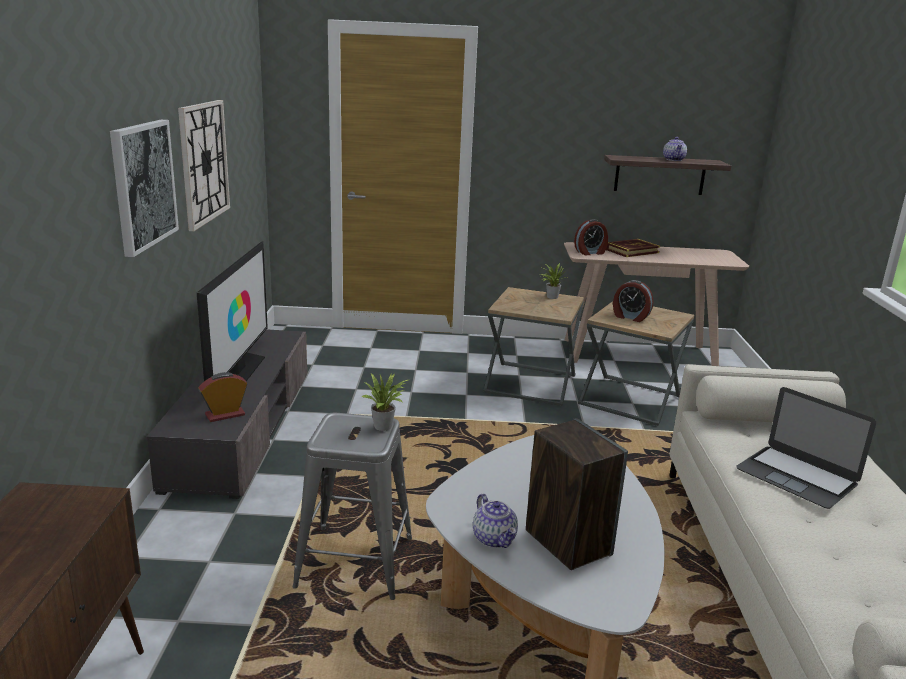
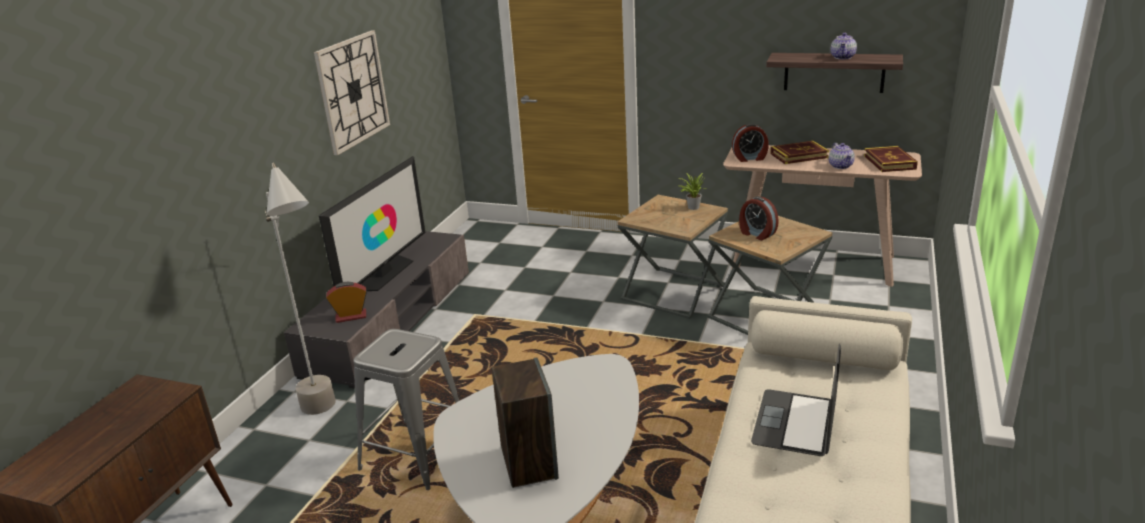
camera: 20 degrees right, 5 degrees up
picture [110,120,179,257] -> none
potted plant [362,374,410,431] -> none
teapot [473,494,518,548] -> teapot moved to [829,143,855,169]
laptop [736,387,876,509] -> laptop turned 45 degrees clockwise [751,344,841,456]
none -> grey floor lamp [265,163,336,415]
none -> book [864,146,918,172]

